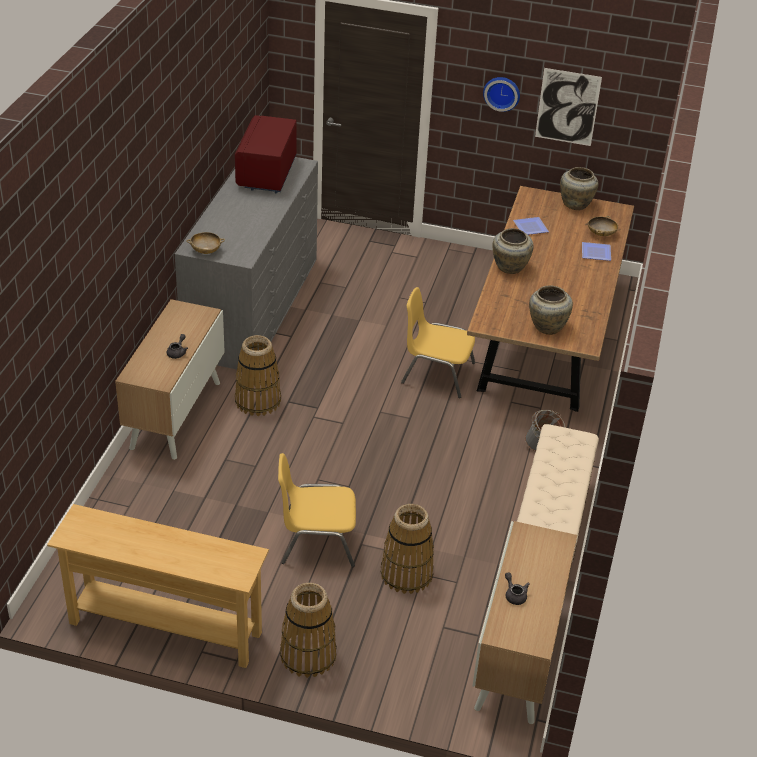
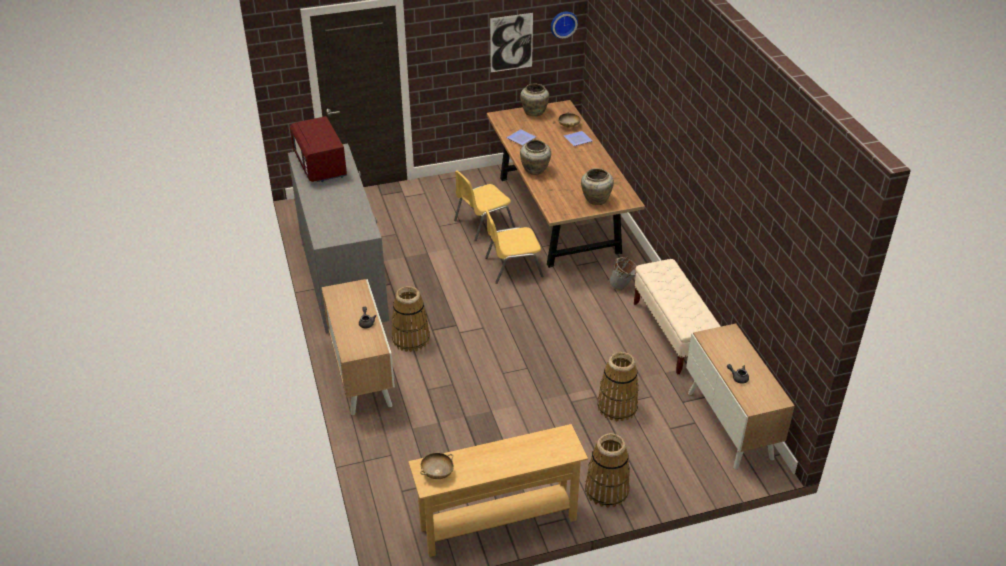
camera: 30 degrees left, 0 degrees up
beige bowl [186,232,225,254] -> beige bowl moved to [420,453,454,479]
yellow chair [278,453,356,567] -> yellow chair moved to [454,170,515,241]
wall clock [483,77,520,112] -> wall clock moved to [551,12,578,39]

